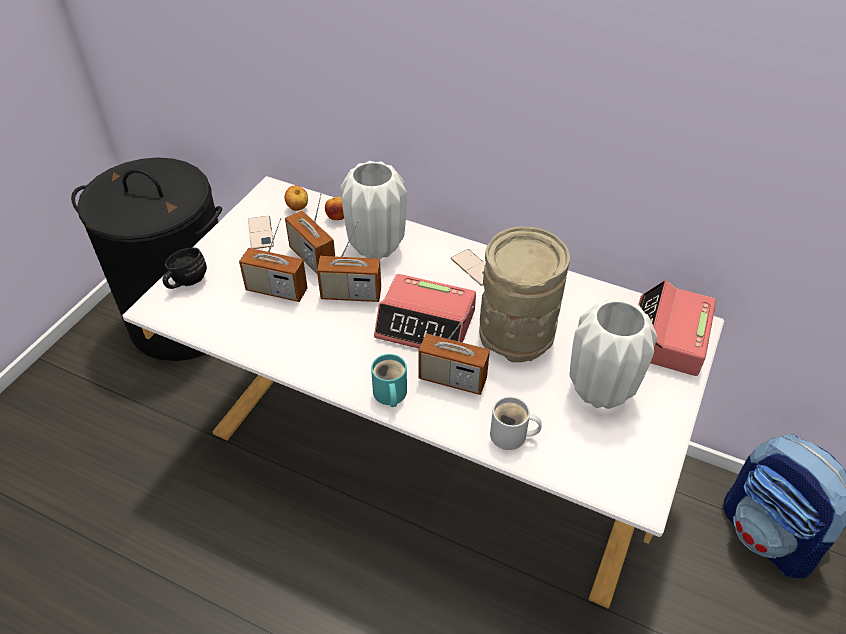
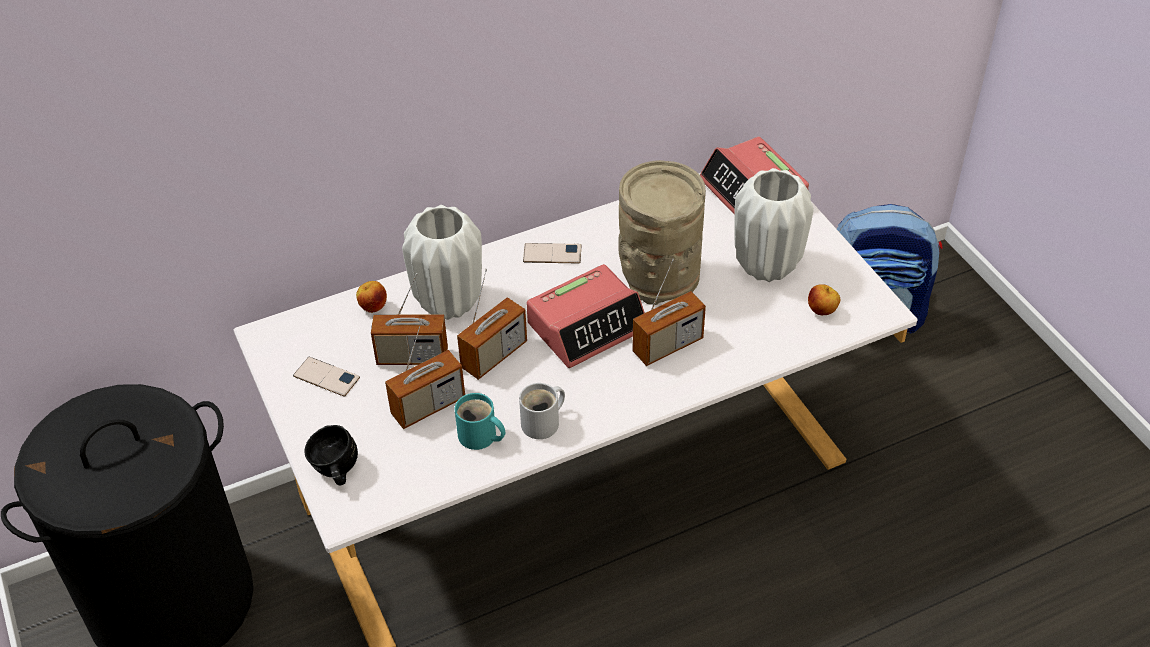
camera: 50 degrees left, 0 degrees up
apple [284,185,308,211] -> apple moved to [808,284,840,315]
turquoise mug [371,354,407,407] -> turquoise mug moved to [455,393,505,450]
white mug [490,397,542,450] -> white mug moved to [519,383,565,439]

